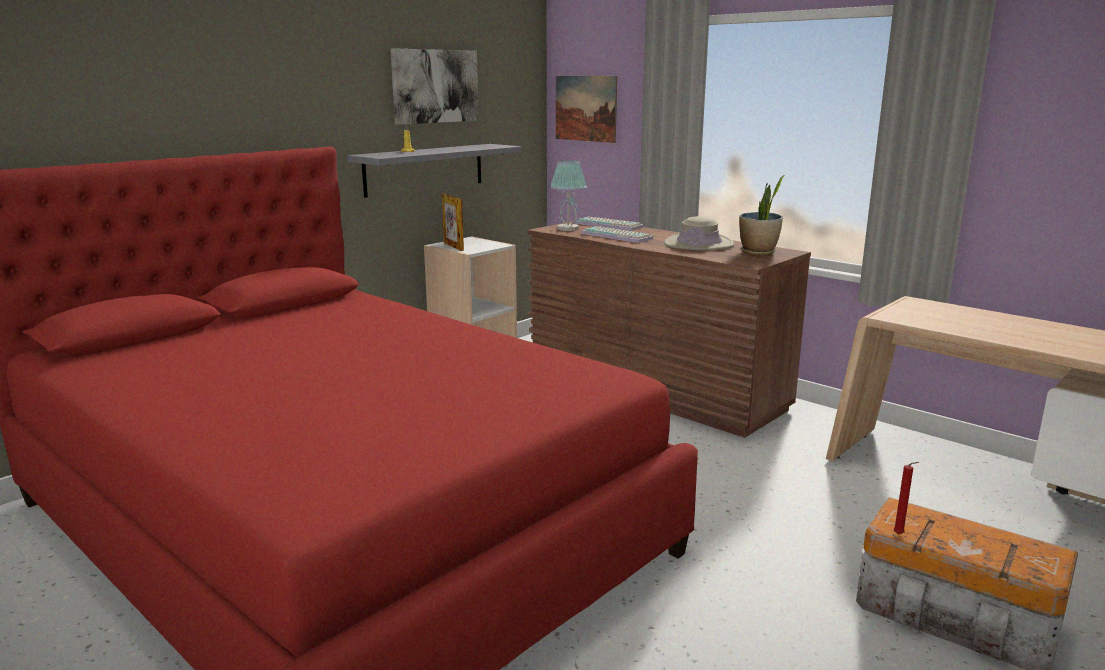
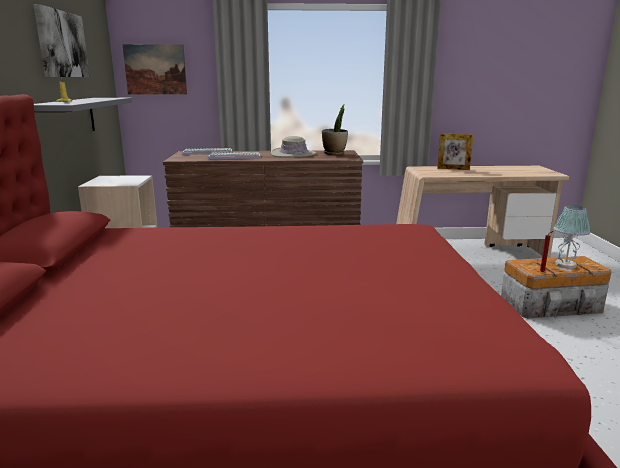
camera: 45 degrees left, 0 degrees up
picture frame [442,194,464,251] -> picture frame moved to [437,134,473,170]
table lamp [550,160,587,231] -> table lamp moved to [553,205,590,269]

